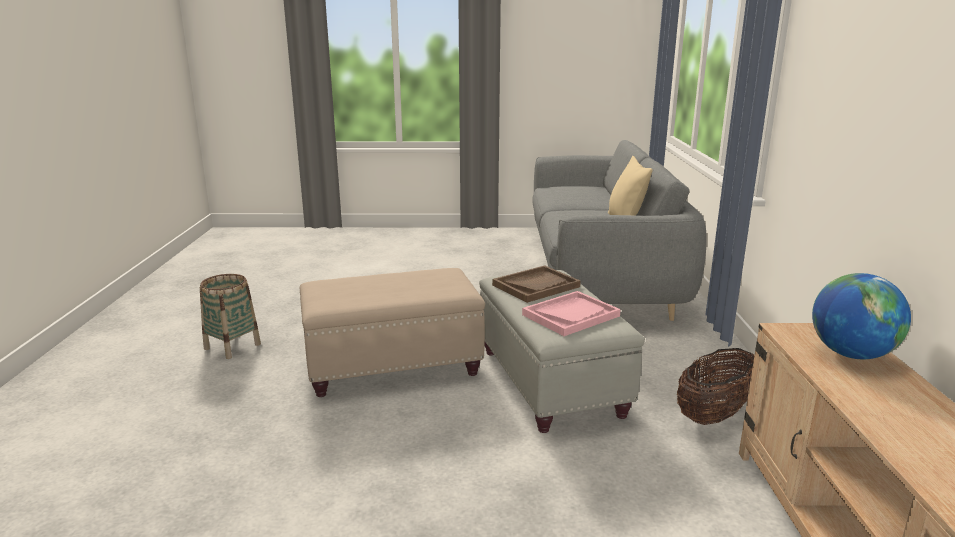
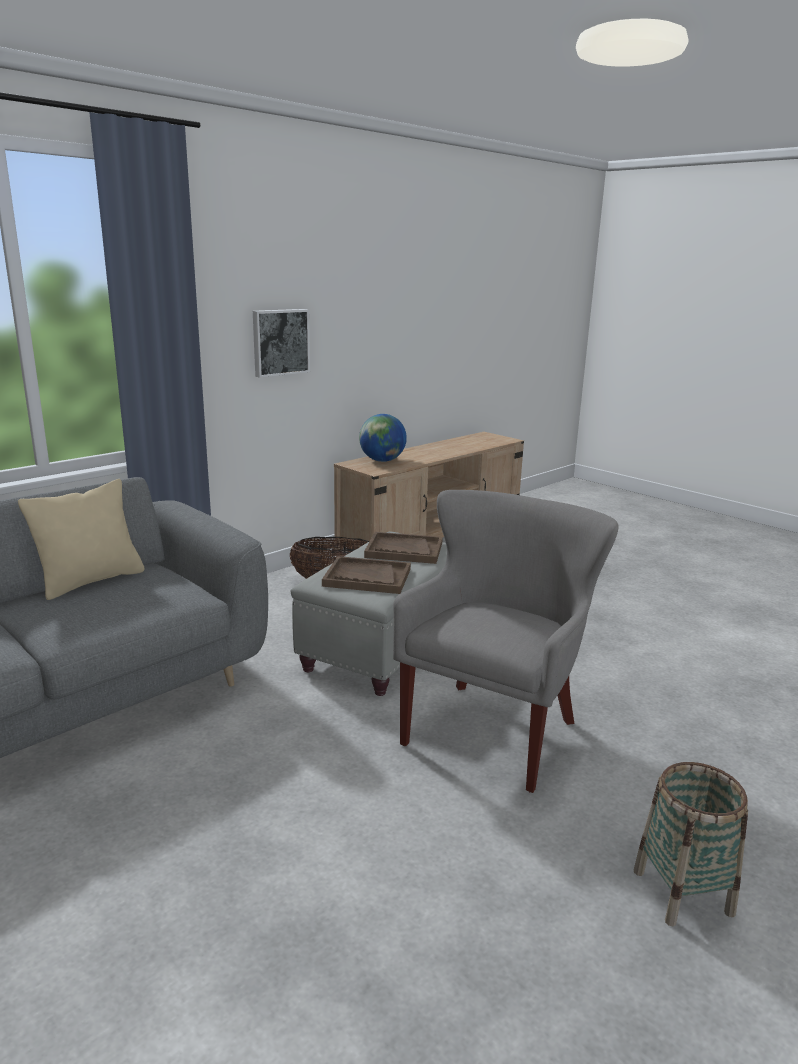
camera: 135 degrees left, 0 degrees up
beige ottoman [300,268,485,397] -> grey armchair [393,490,618,793]
pink tray [522,291,621,336] -> brown tray [364,532,443,564]
none -> picture [253,309,310,378]

